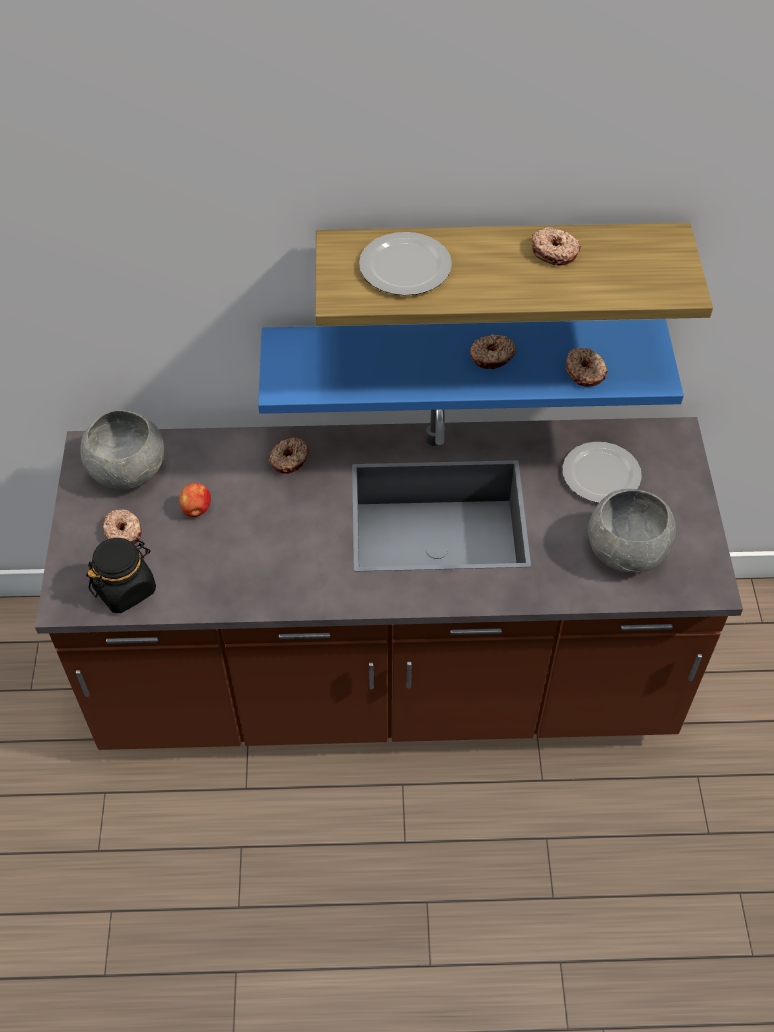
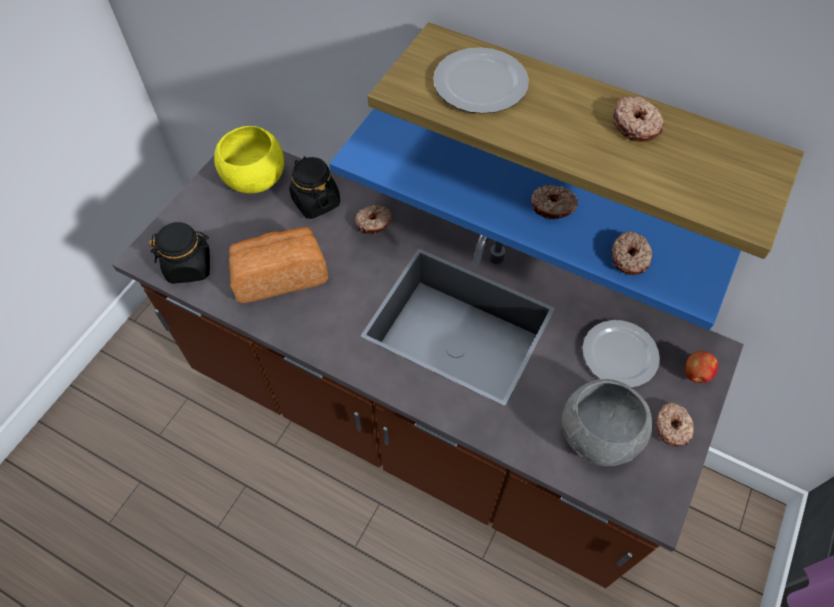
camera: 30 degrees right, 5 degrees up
grey bowl [80,410,164,490] -> yellow bowl [214,126,284,193]
donut [103,509,142,545] -> donut moved to [655,402,694,446]
apple [179,483,211,517] -> apple moved to [685,351,718,383]
none -> bread [229,227,328,303]
none -> black jar [289,156,340,219]

